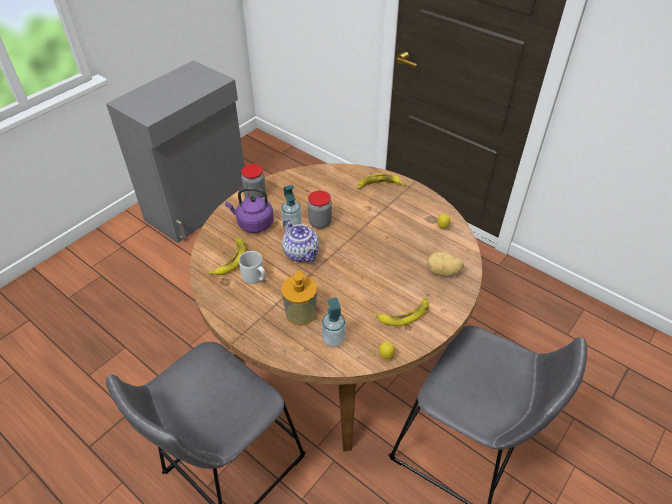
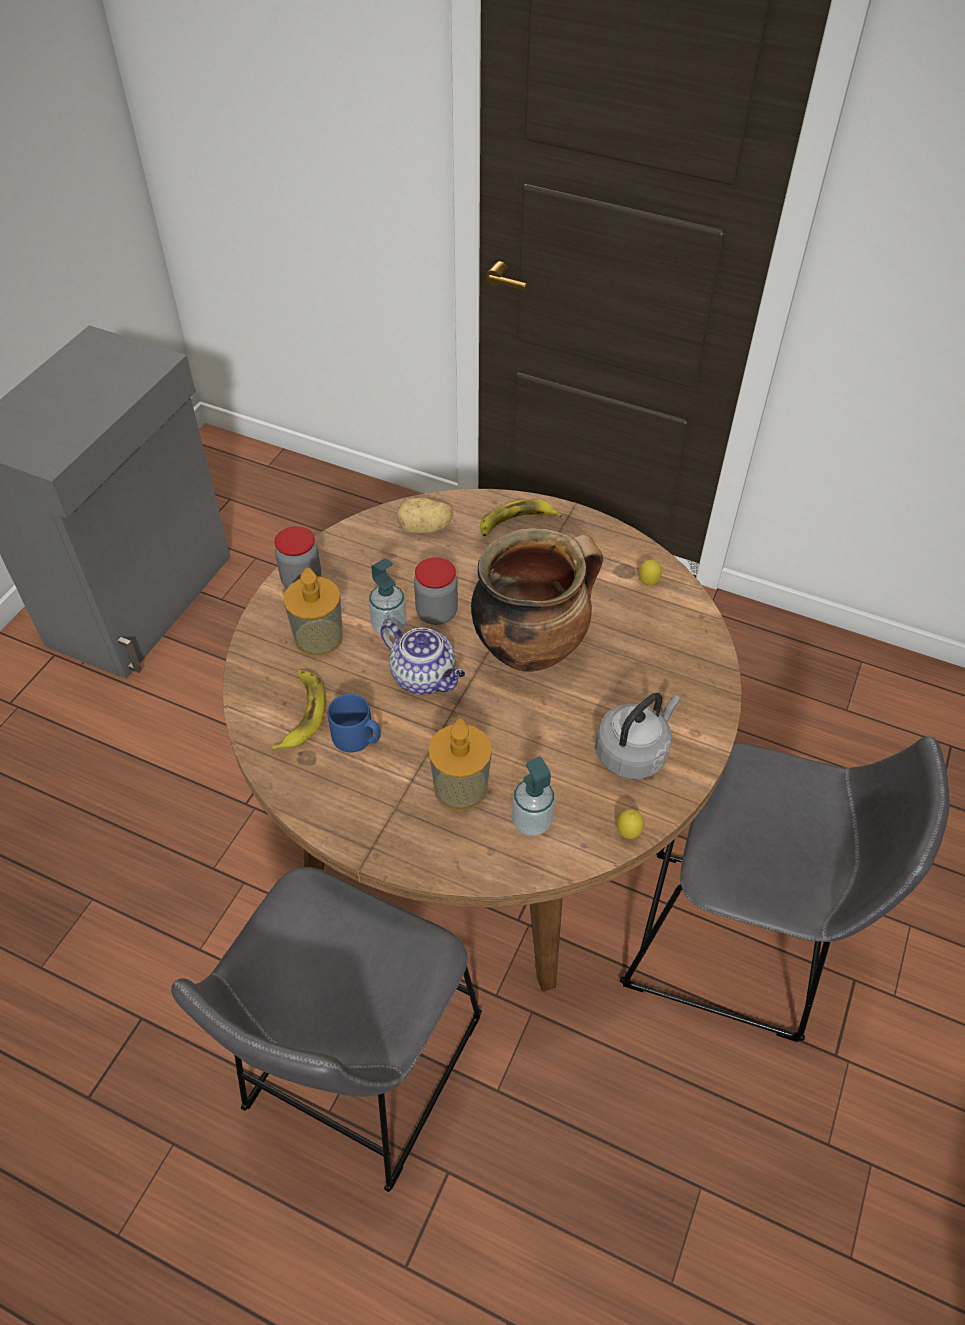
camera: 15 degrees left, 5 degrees up
purple kettle [225,188,274,233] -> soap dispenser [283,568,343,656]
grey mug [239,251,266,284] -> blue mug [327,694,381,753]
banana [373,297,429,326] -> grey kettle [596,693,681,779]
potato [427,252,464,276] -> potato moved to [397,498,453,534]
none -> cooking pot [471,528,603,672]

